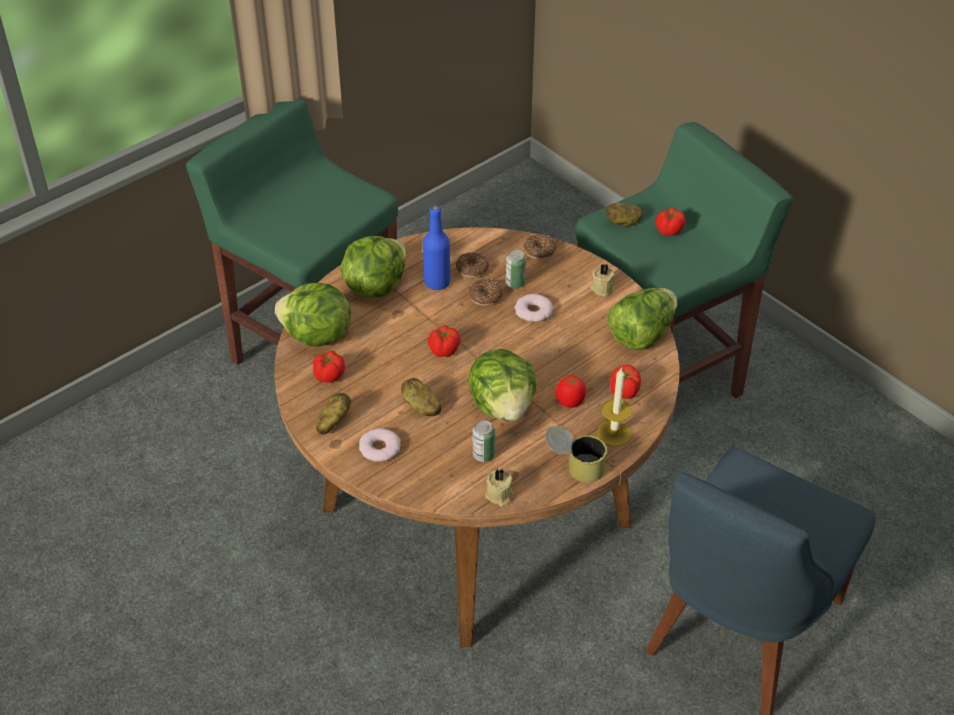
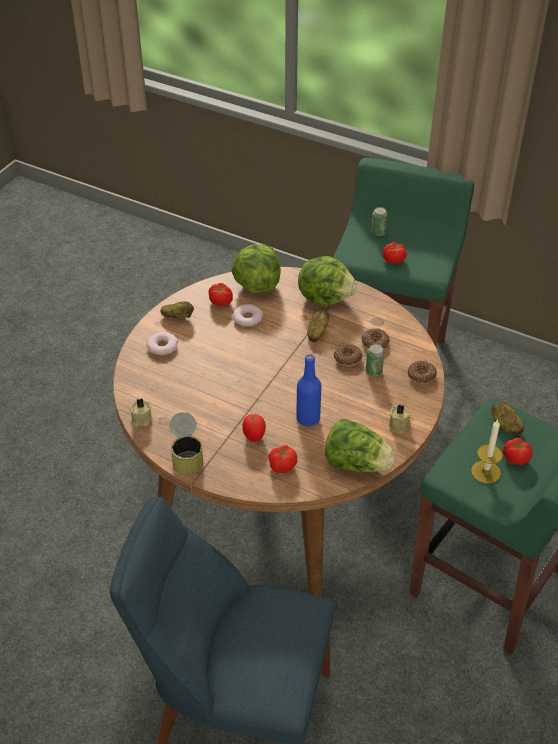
camera: 70 degrees right, 0 degrees up
potato [401,378,441,416] -> potato moved to [307,310,329,342]
blue bottle [423,205,450,290] -> blue bottle moved to [296,354,321,426]
tomato [428,325,461,357] -> tomato moved to [383,242,407,264]
lettuce [469,349,537,422] -> none
can [473,420,495,462] -> can moved to [371,207,387,236]
donut [515,294,553,322] -> donut moved to [233,304,263,327]
candle [597,367,632,446] -> candle moved to [471,420,503,484]

